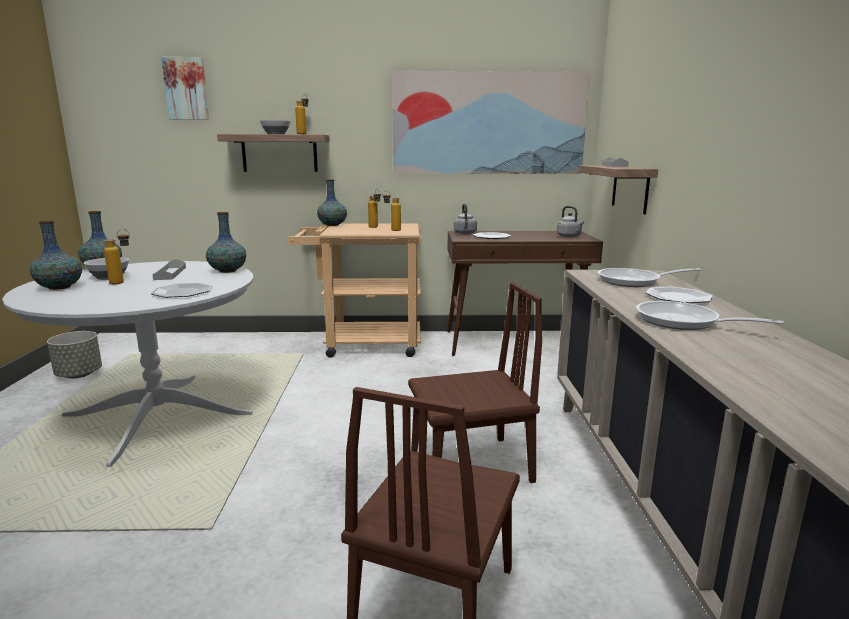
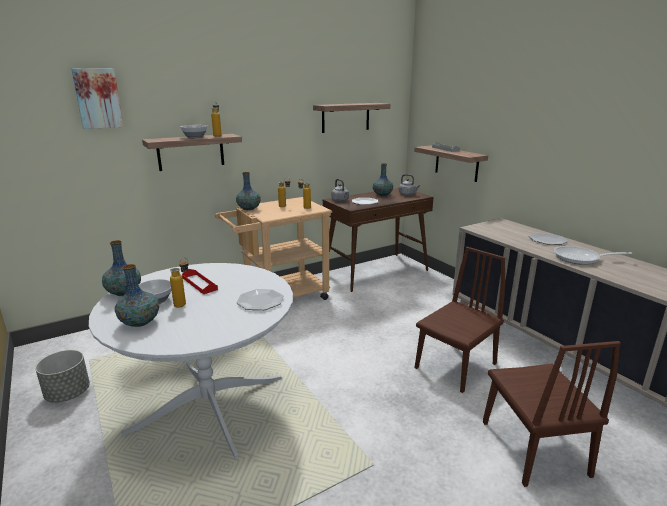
camera: 30 degrees left, 5 degrees up
grey tray [152,259,186,280] -> red tray [182,269,218,294]
vase [206,212,246,273] -> vase moved to [373,163,393,196]
picture [392,71,590,174] -> shelf [313,103,390,133]
frying pan [598,268,701,287] -> none

